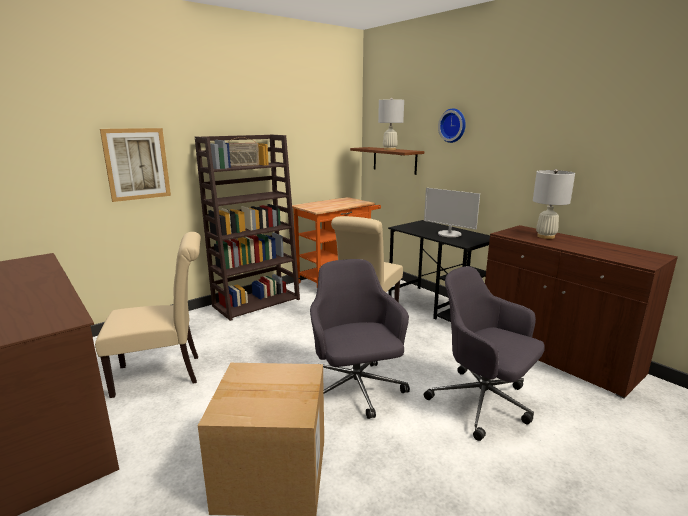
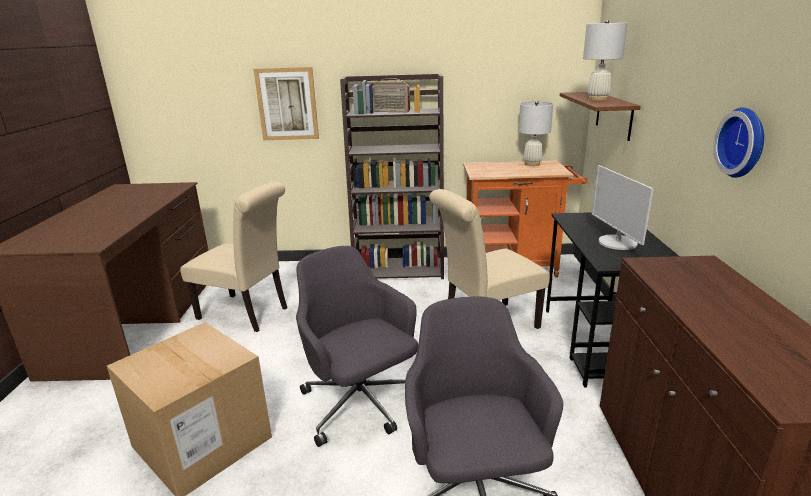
camera: 40 degrees right, 5 degrees up
grey office chair [310,259,410,419] -> grey office chair turned 60 degrees counterclockwise [296,246,418,447]
wall clock [438,108,466,143] -> wall clock moved to [713,107,764,178]
white table lamp [533,169,575,239] -> white table lamp moved to [519,101,553,166]

